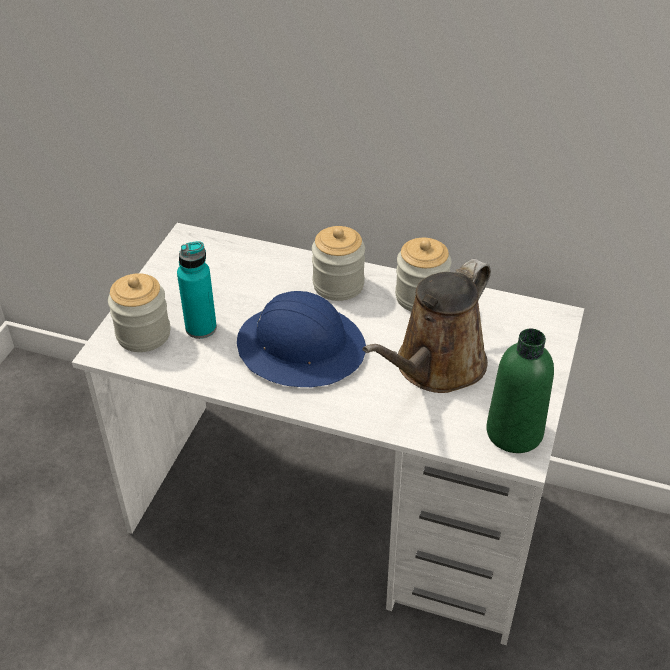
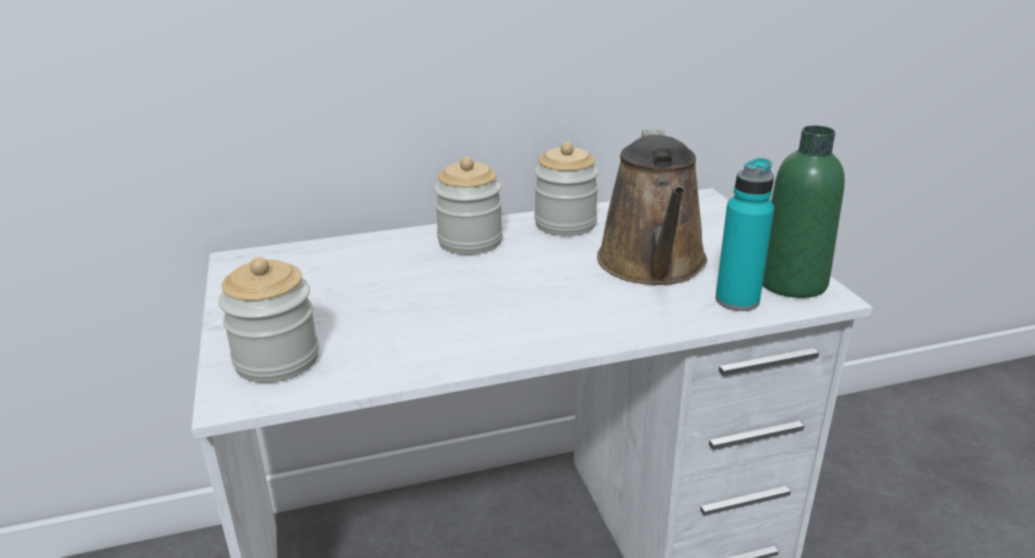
camera: 35 degrees left, 15 degrees down
turquoise bottle [177,241,217,339] -> turquoise bottle moved to [715,158,774,311]
blue hard hat [237,291,366,388] -> none

